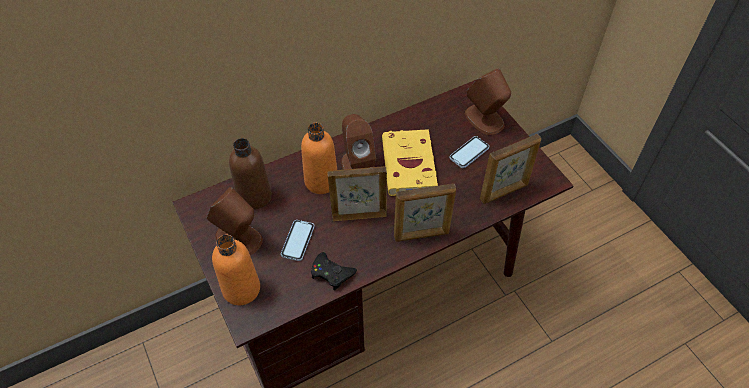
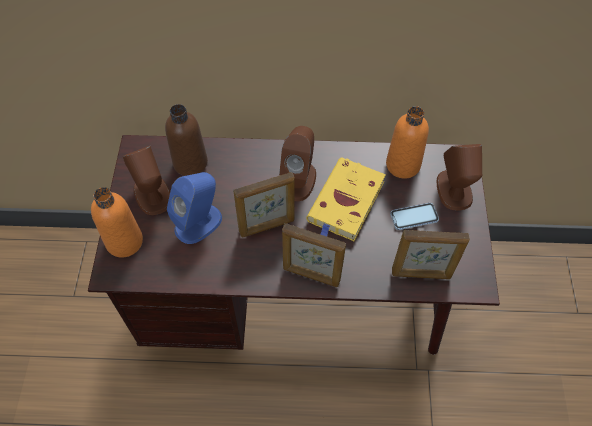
camera: 30 degrees right, 5 degrees up
phone [281,220,315,261] -> blue speaker [167,172,222,244]
orange bottle [301,123,337,194] -> orange bottle moved to [386,106,429,179]
black game controller [311,252,357,291] -> none
picture frame [327,166,387,221] -> picture frame turned 135 degrees clockwise [233,172,295,237]

